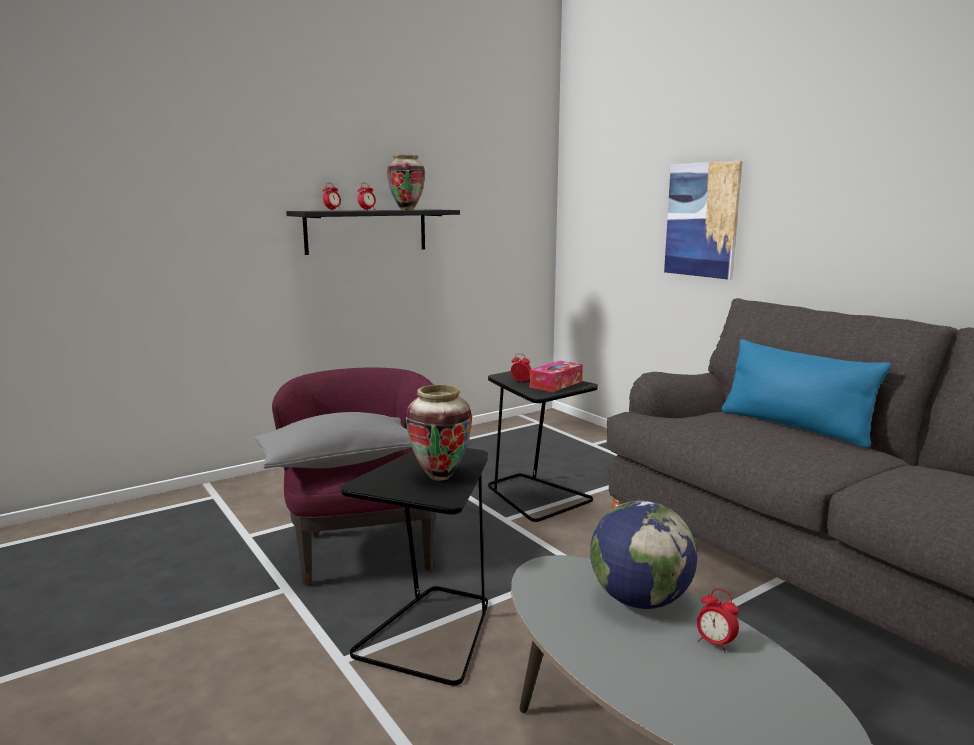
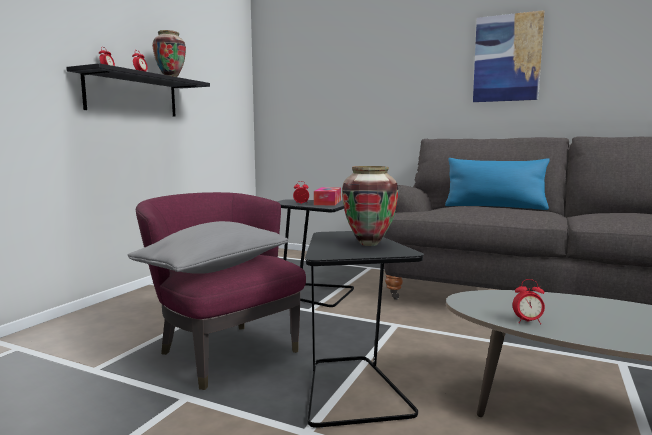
camera: 30 degrees left, 5 degrees down
globe [590,500,697,609] -> none
picture [664,161,743,280] -> picture moved to [473,10,544,102]
alarm clock [697,589,739,653] -> alarm clock moved to [512,279,545,325]

